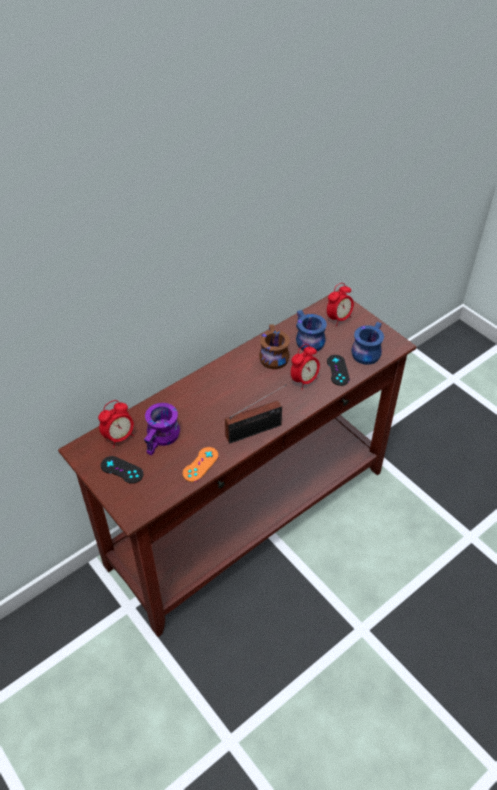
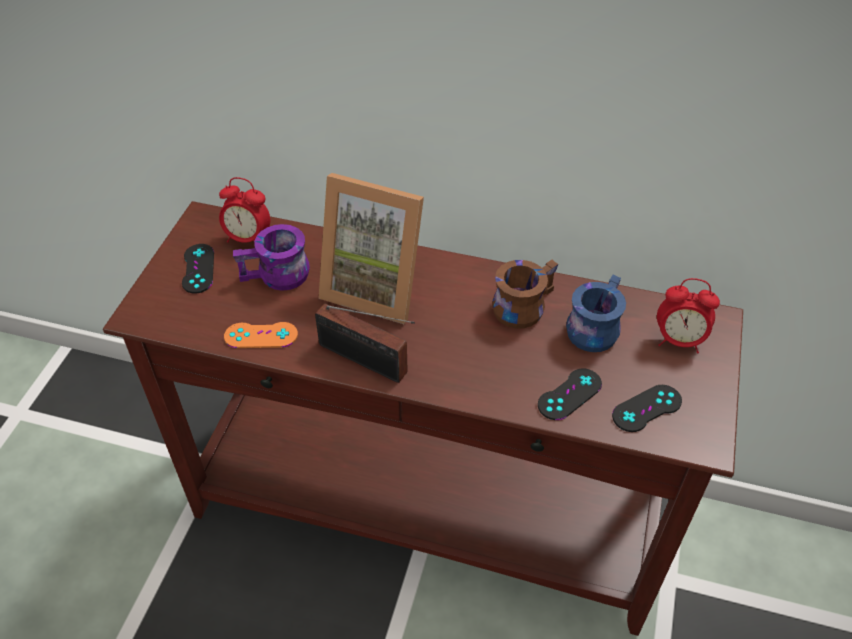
camera: 55 degrees right, 0 degrees up
alarm clock [291,344,320,390] -> none
blue mug [351,322,384,365] -> black game controller [612,385,682,432]
none -> picture frame [318,173,424,324]

